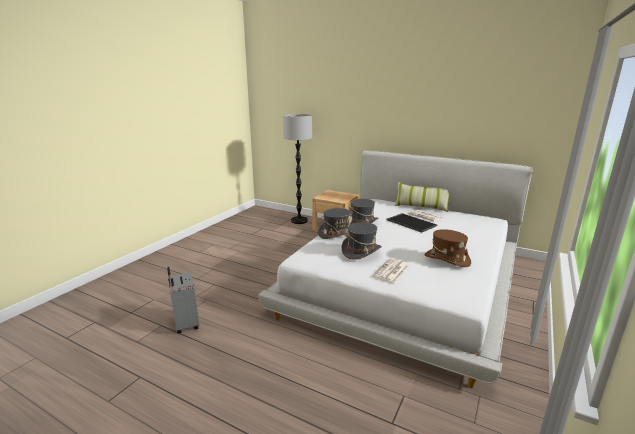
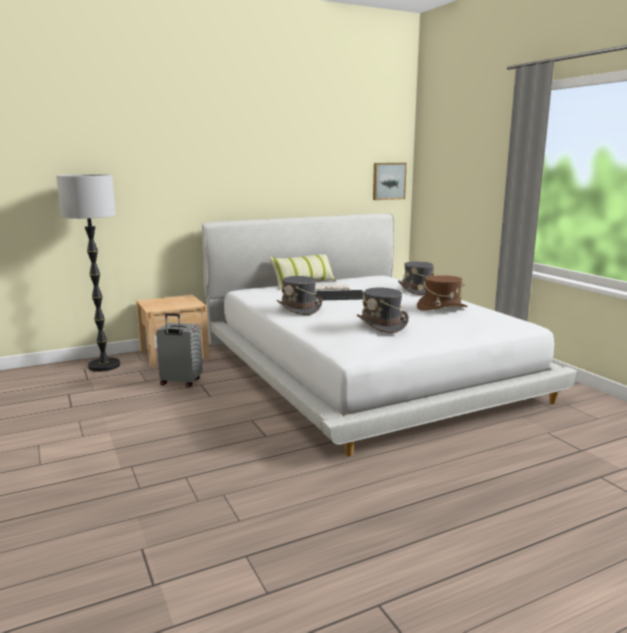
camera: 55 degrees left, 5 degrees down
grey suitcase [167,267,199,333] -> grey suitcase moved to [156,313,203,387]
grey hat [318,208,352,239] -> grey hat moved to [398,261,434,295]
newspaper [373,258,409,283] -> none
none -> picture [373,163,407,200]

